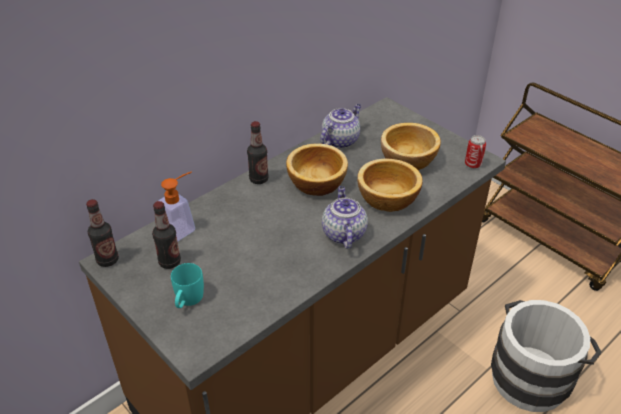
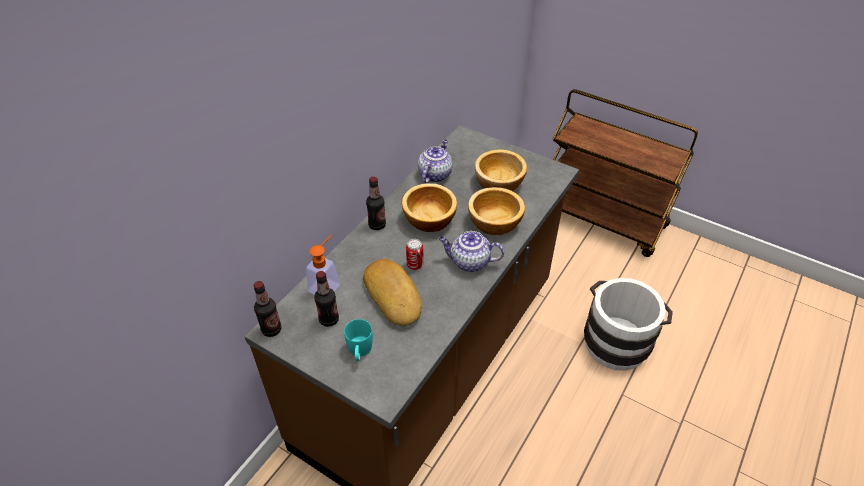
camera: 15 degrees left, 5 degrees up
teapot [322,186,368,249] -> teapot turned 60 degrees counterclockwise [439,231,504,272]
can [465,135,486,169] -> can moved to [406,239,424,270]
none -> bread [363,259,422,326]

